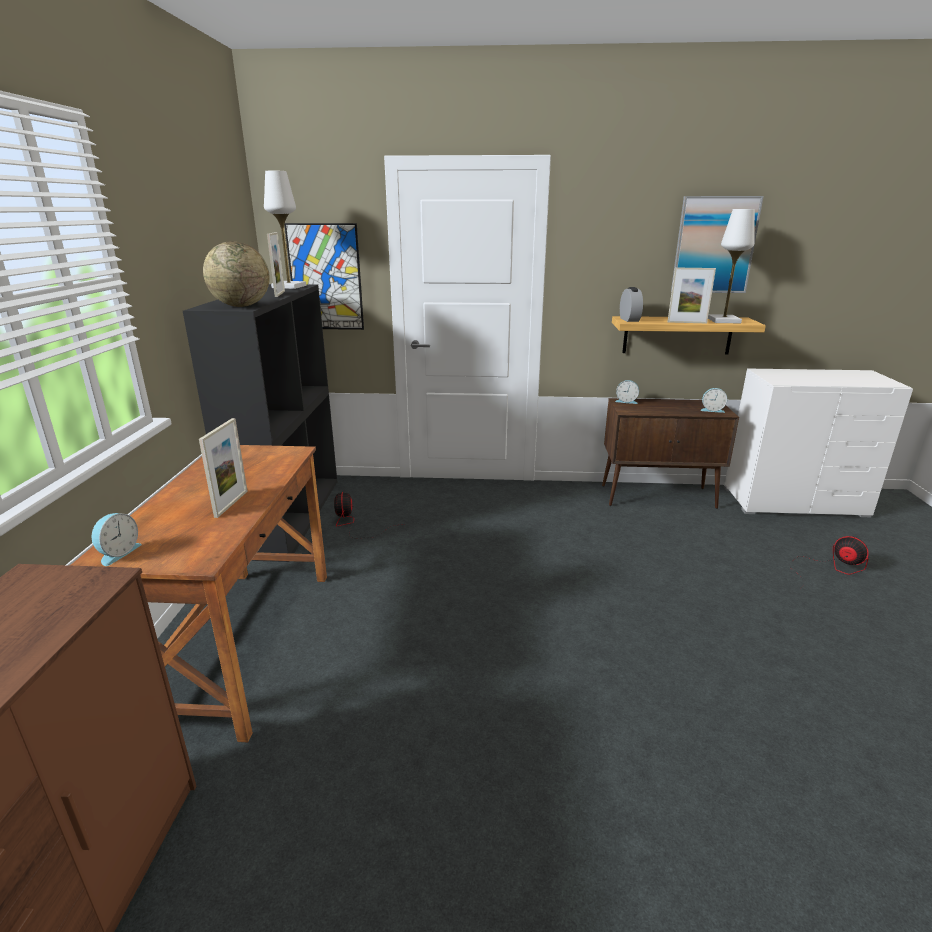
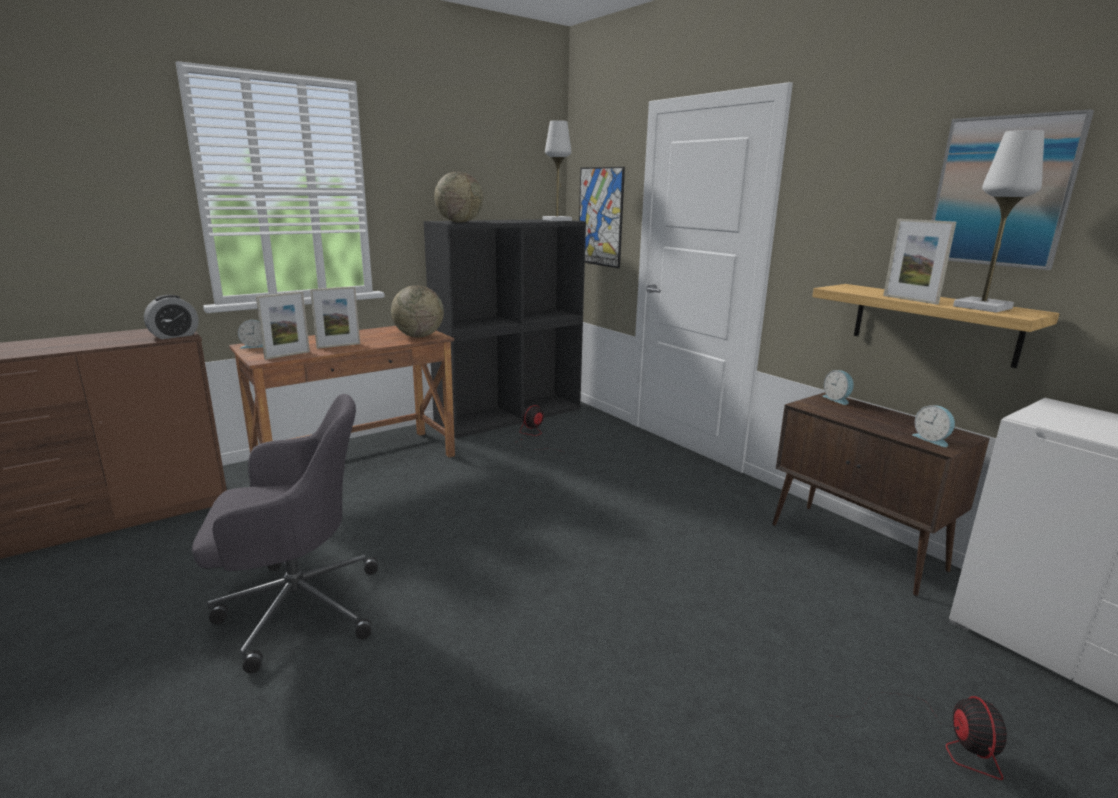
camera: 50 degrees right, 5 degrees down
picture frame [267,232,285,297] -> picture frame moved to [256,291,310,360]
alarm clock [620,287,643,322] -> alarm clock moved to [144,295,199,339]
none -> grey office chair [192,394,378,673]
none -> globe [391,285,444,337]

